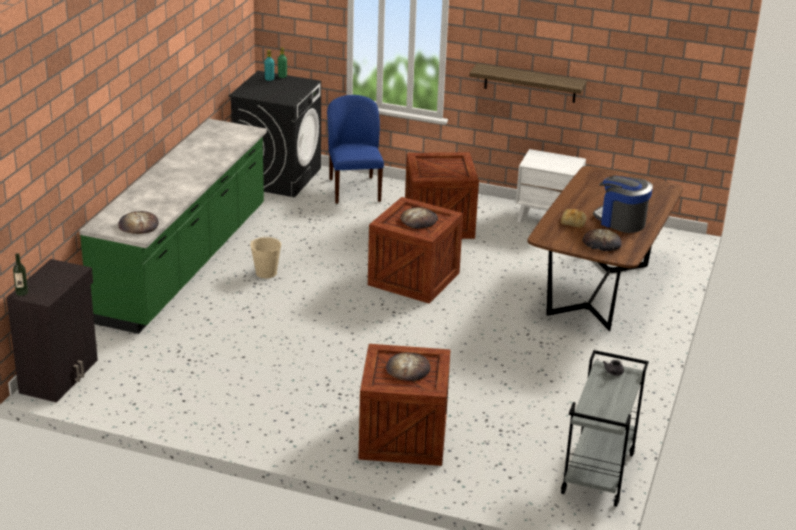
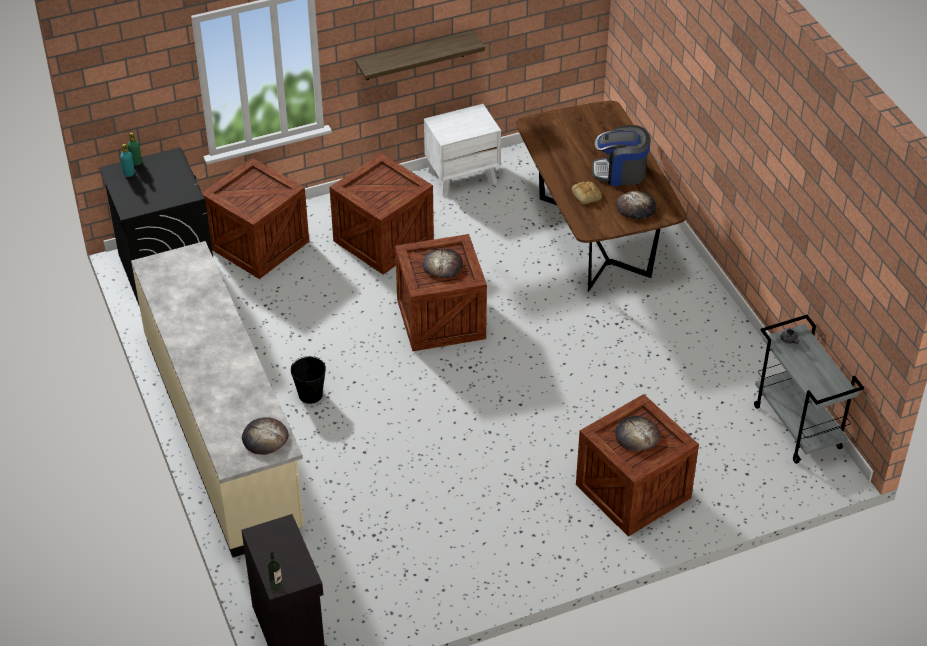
camera: 40 degrees left, 15 degrees up
green counter [79,119,267,334] -> beige counter [131,241,304,557]
beige bucket [250,237,281,278] -> black bucket [291,356,326,404]
blue chair [327,95,384,204] -> crate [202,157,309,279]

